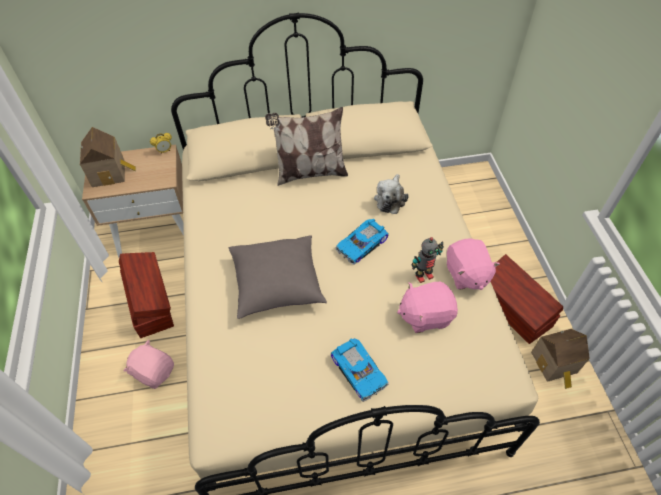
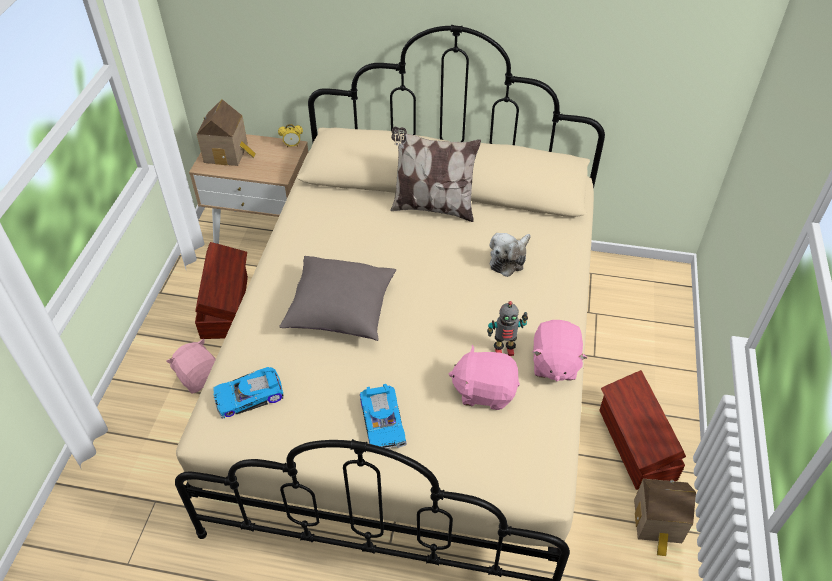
camera: 20 degrees right, 5 degrees down
toy car [336,218,389,265] -> toy car moved to [213,367,283,419]

